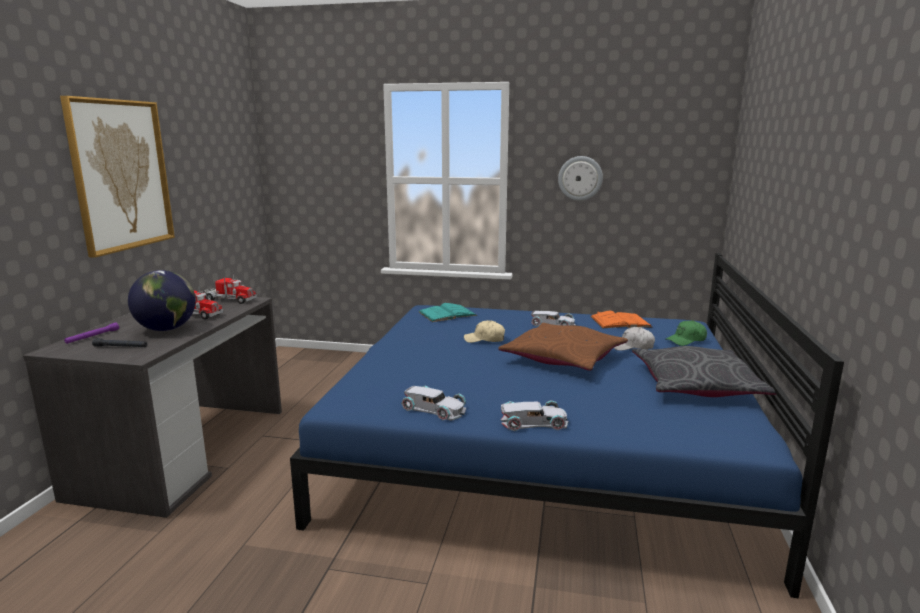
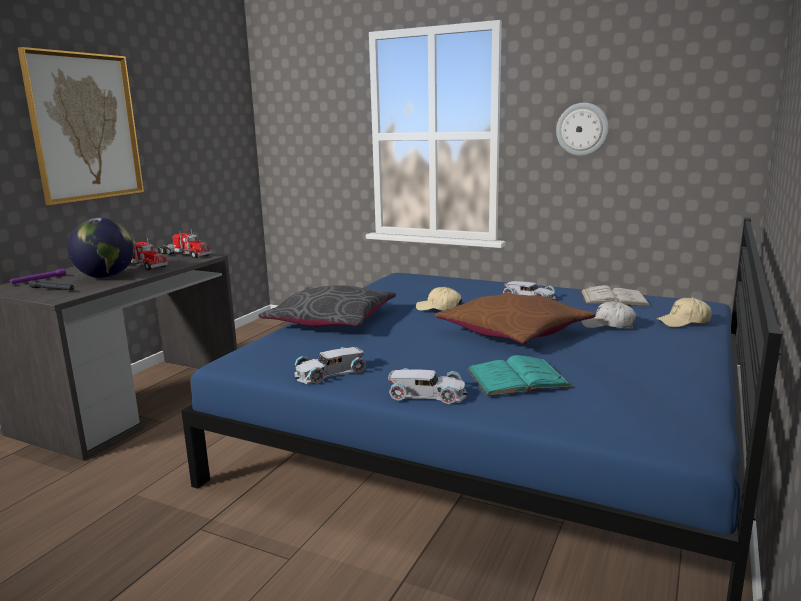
camera: 15 degrees right, 0 degrees up
white toy car [401,385,466,421] -> white toy car turned 105 degrees clockwise [294,347,366,384]
turquoise book [419,303,477,322] -> turquoise book moved to [467,355,573,396]
orange book [590,311,652,328] -> white book [580,285,651,306]
grey pillow [632,346,776,397] -> grey pillow moved to [258,286,396,327]
green cap [666,320,707,346] -> beige cap [656,297,712,328]

